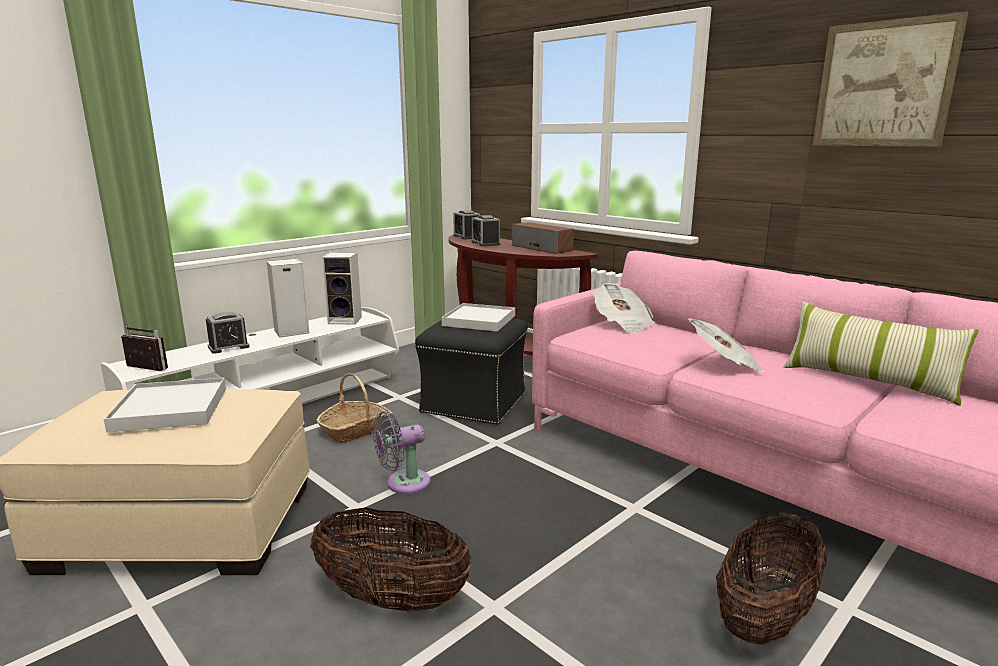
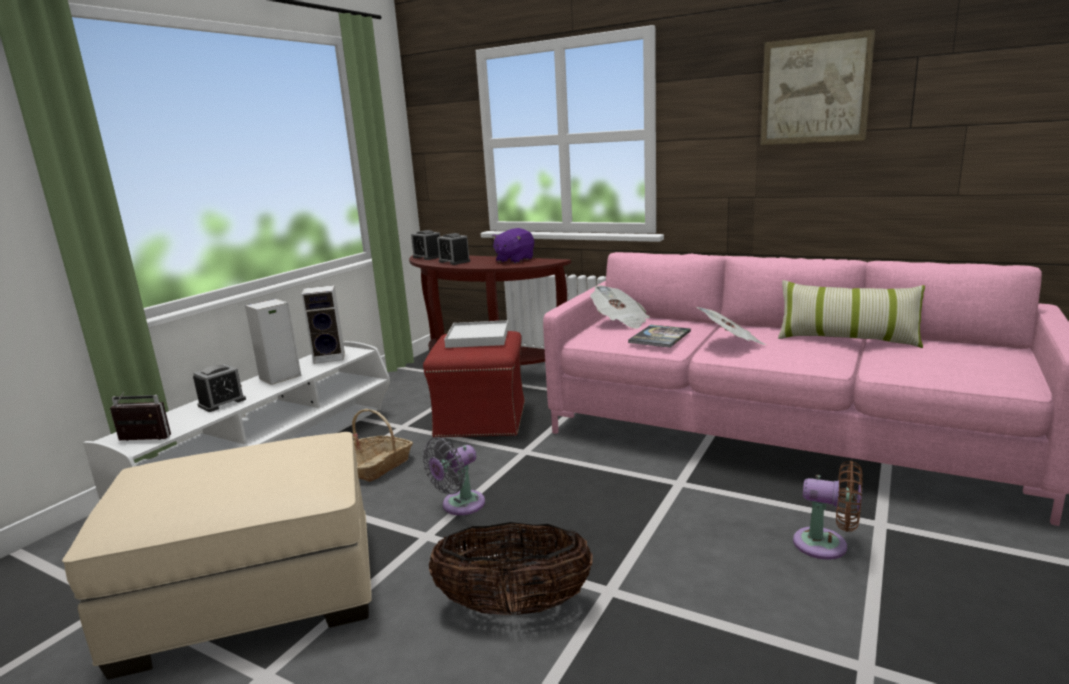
camera: 15 degrees left, 0 degrees up
white tray [104,378,226,432] -> none
black ottoman [415,318,528,425] -> red ottoman [423,331,525,437]
speaker [512,222,574,254] -> purple plush toy [492,228,534,263]
basket [716,512,827,644] -> brown fan [793,461,863,559]
none -> book [628,325,691,348]

